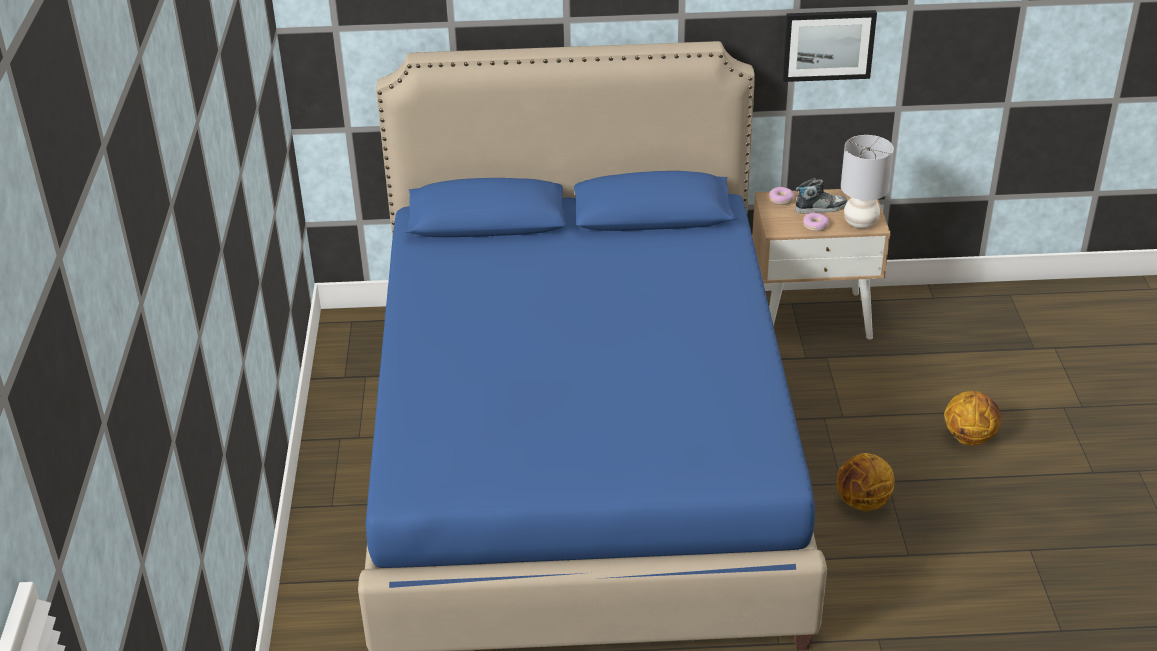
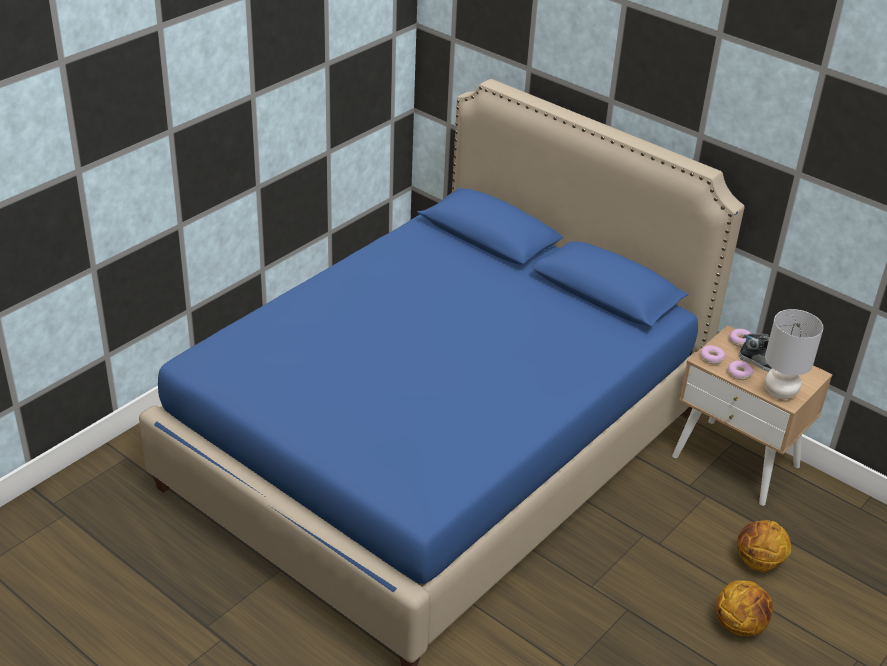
camera: 40 degrees right, 0 degrees up
picture [782,10,877,82] -> none
basketball [837,453,894,511] -> basketball moved to [737,520,791,572]
none -> donut [700,345,725,364]

